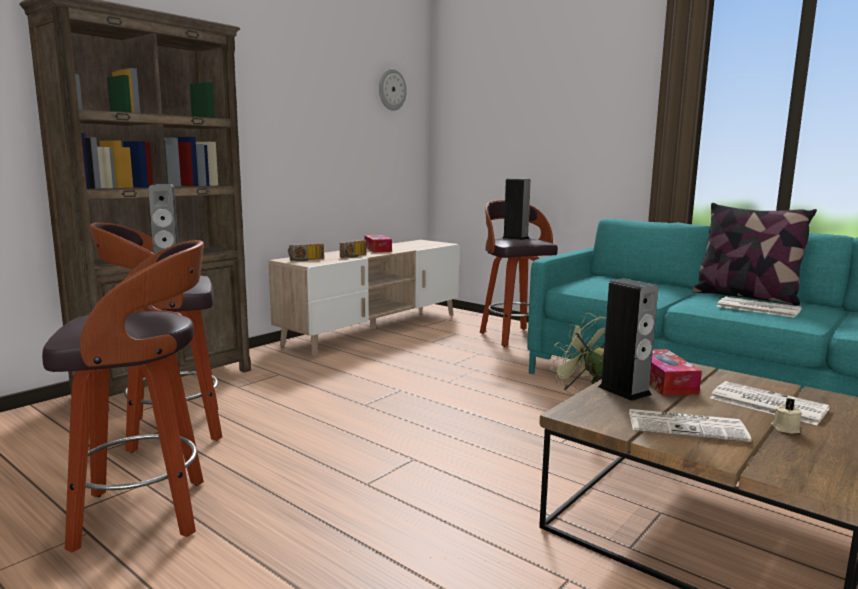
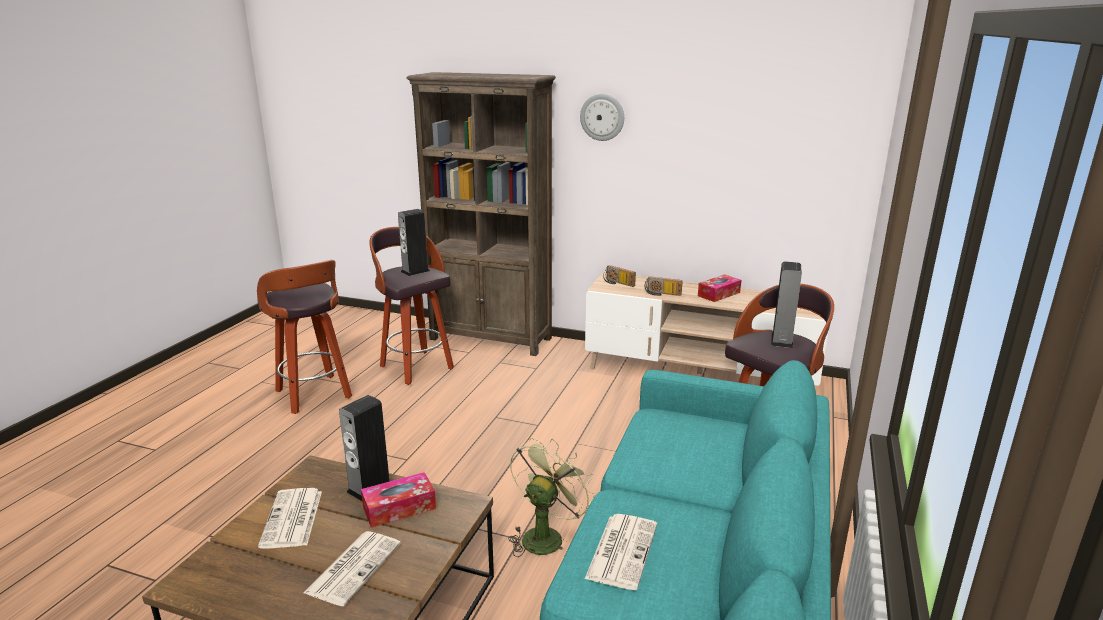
camera: 70 degrees right, 10 degrees up
wall clock [379,69,407,111] -> wall clock moved to [580,94,624,141]
pillow [692,203,817,305] -> none
beige candle [771,398,802,434] -> none

